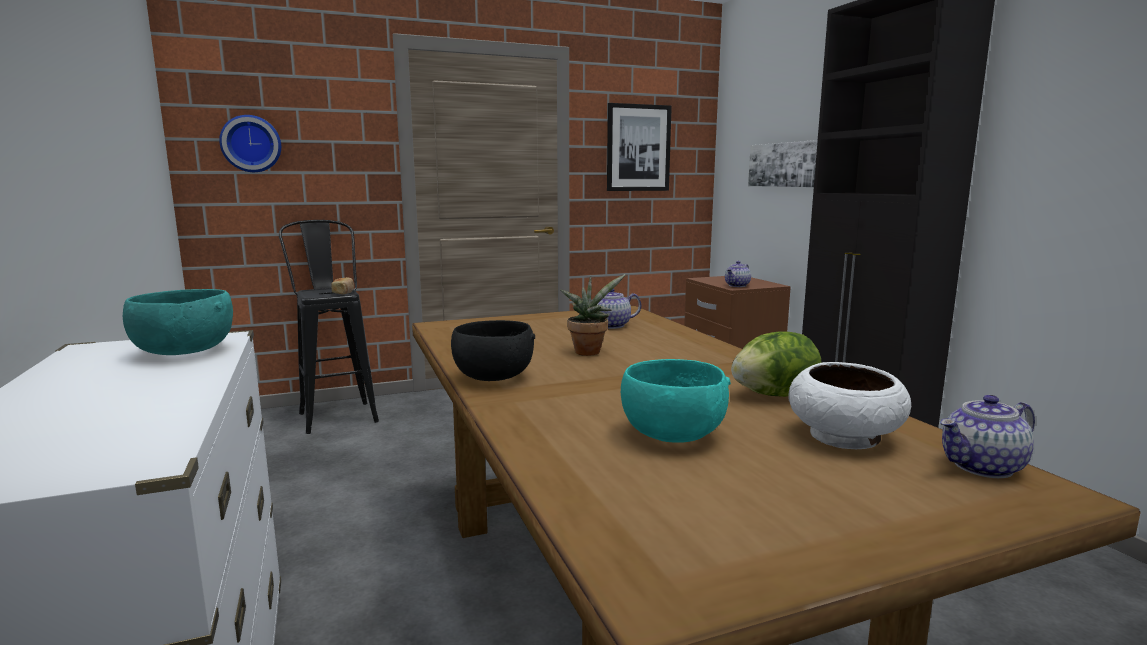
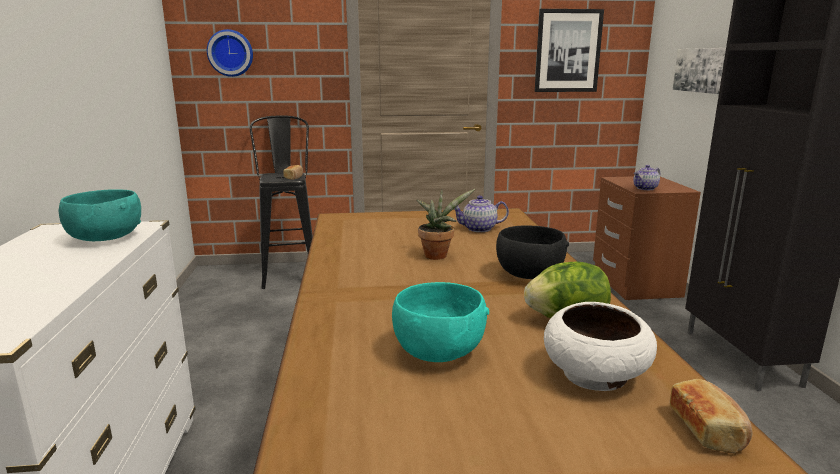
camera: 15 degrees right, 5 degrees up
black bowl [451,320,535,381] -> black bowl moved to [496,225,569,279]
teapot [940,395,1035,478] -> bread [670,379,753,454]

